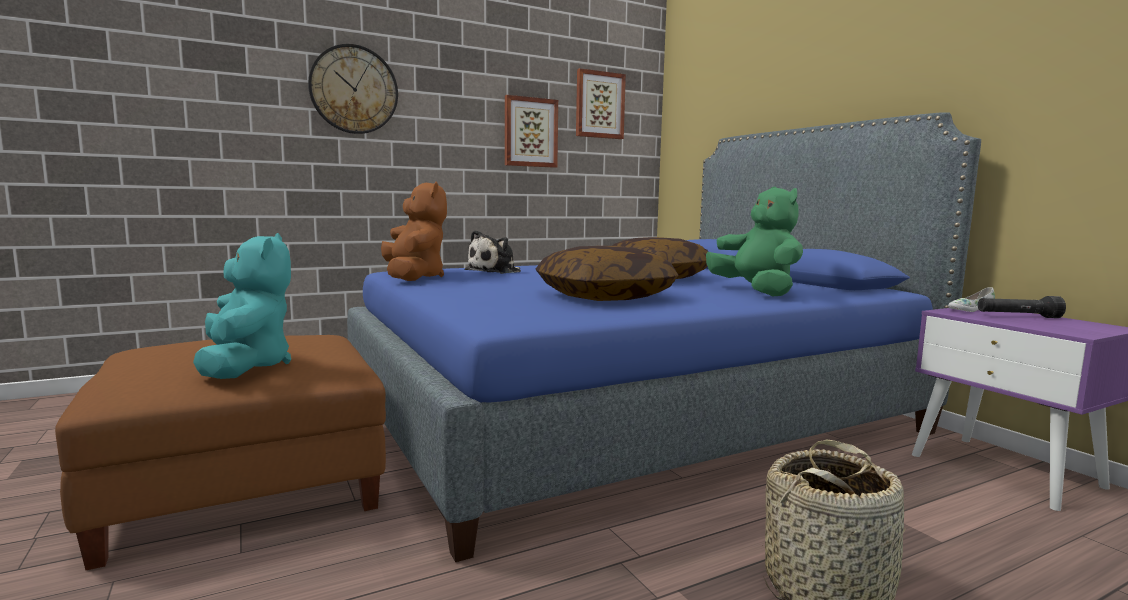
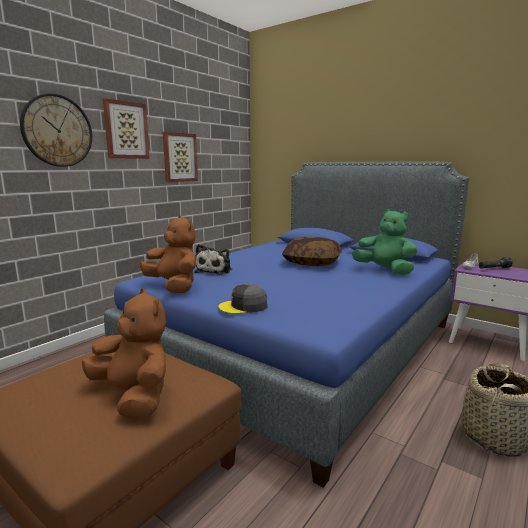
camera: 25 degrees left, 5 degrees up
turquoise plush toy [193,233,291,379] -> brown plush toy [82,289,166,419]
pillow [535,246,679,301] -> none
picture [576,68,626,139] -> picture moved to [103,98,150,159]
none -> grey cap [218,284,267,314]

